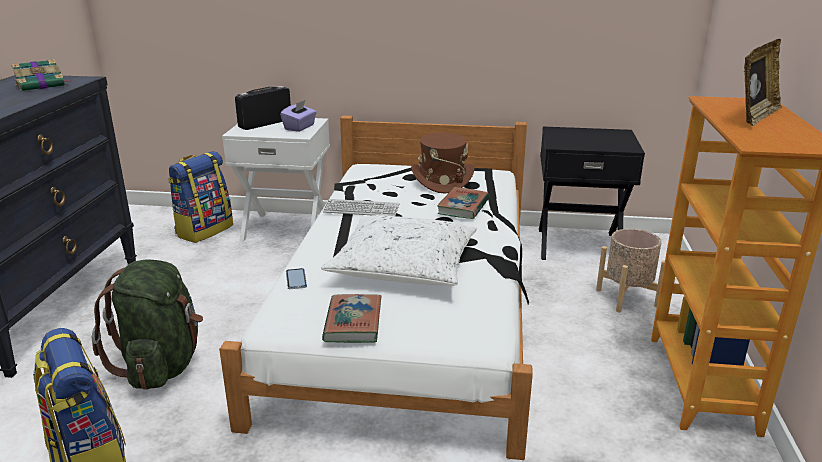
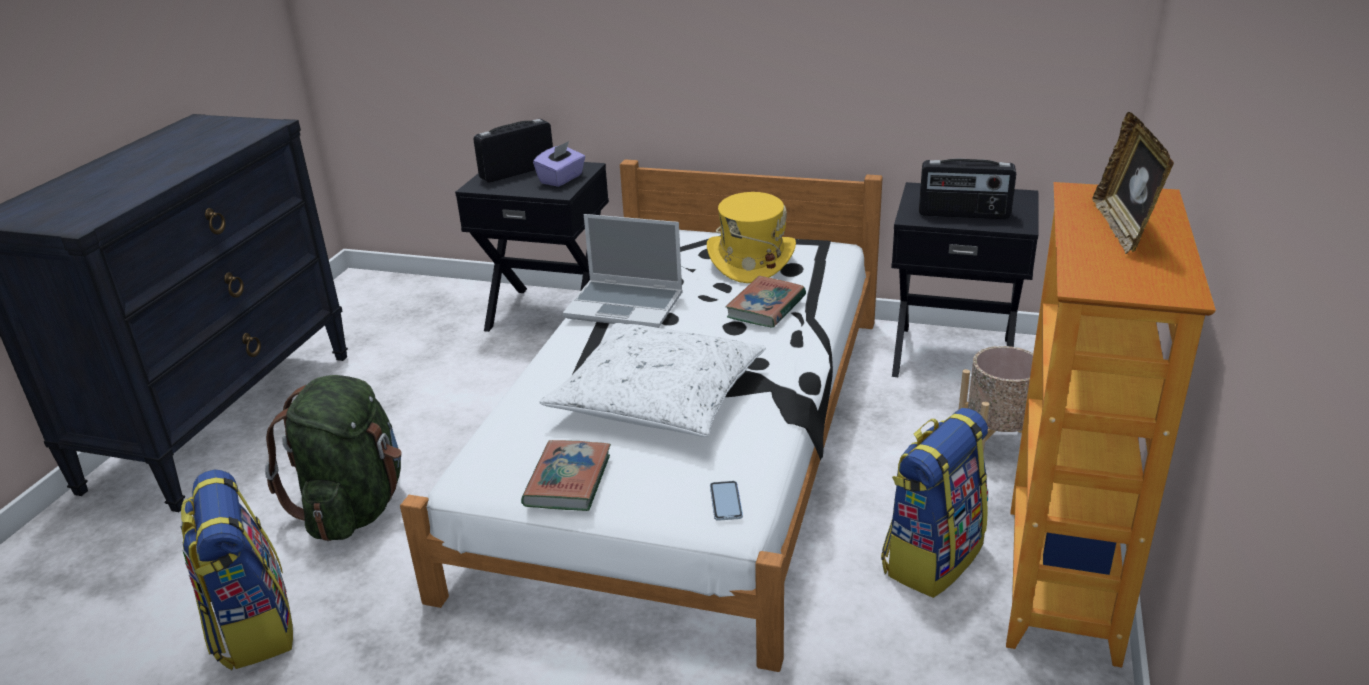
camera: 10 degrees right, 5 degrees up
book [11,59,70,91] -> none
backpack [168,151,233,243] -> backpack moved to [881,408,988,598]
white nightstand [222,118,330,242] -> black nightstand [455,162,609,332]
phone [286,268,307,289] -> phone moved to [710,481,743,521]
keyboard [323,199,399,216] -> laptop [563,214,683,328]
brown hat [411,132,474,193] -> yellow hat [707,192,796,283]
picture frame [744,39,782,126] -> picture frame turned 135 degrees clockwise [1092,112,1174,254]
none -> radio [919,159,1016,219]

